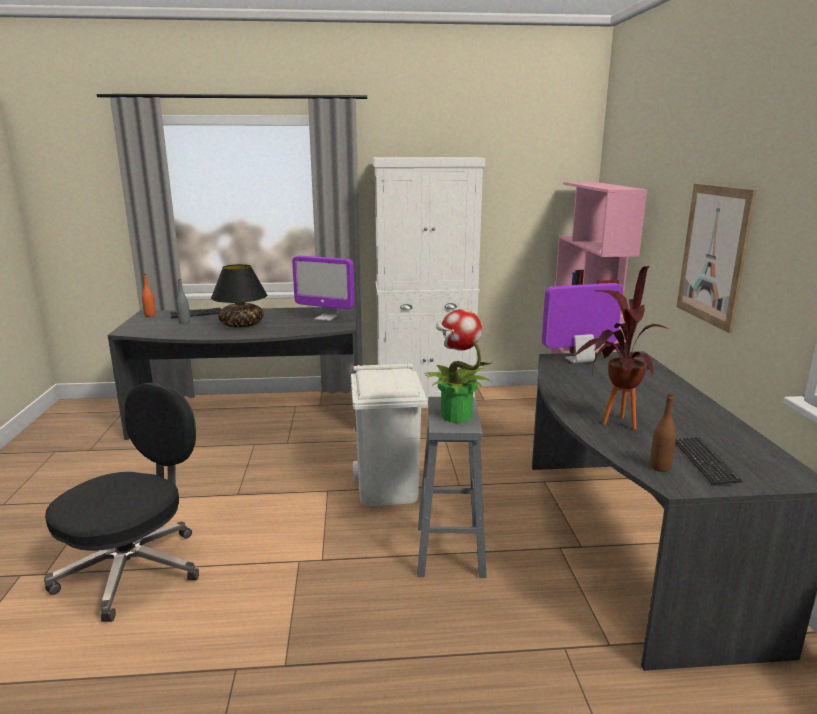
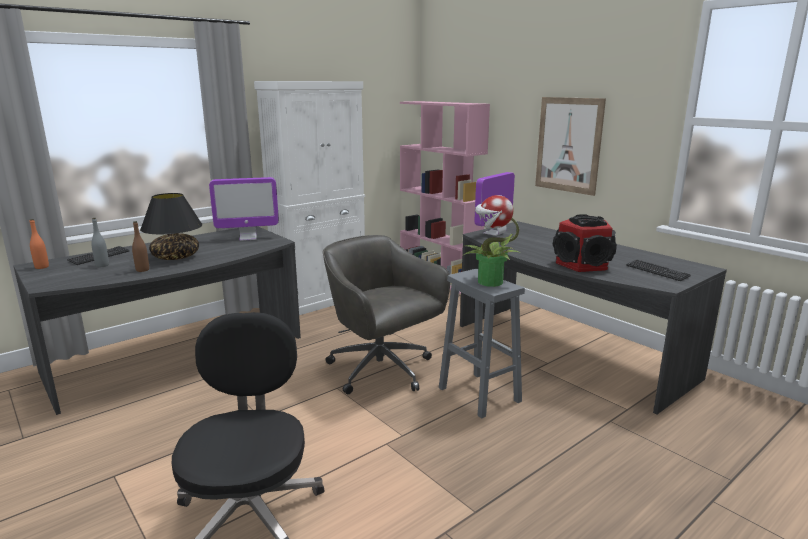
camera: 35 degrees left, 0 degrees up
white trash can [350,363,427,506] -> grey office chair [323,235,450,394]
potted plant [573,266,668,430] -> speaker [553,214,617,272]
brown bottle [650,393,676,472] -> brown bottle moved to [132,221,149,272]

